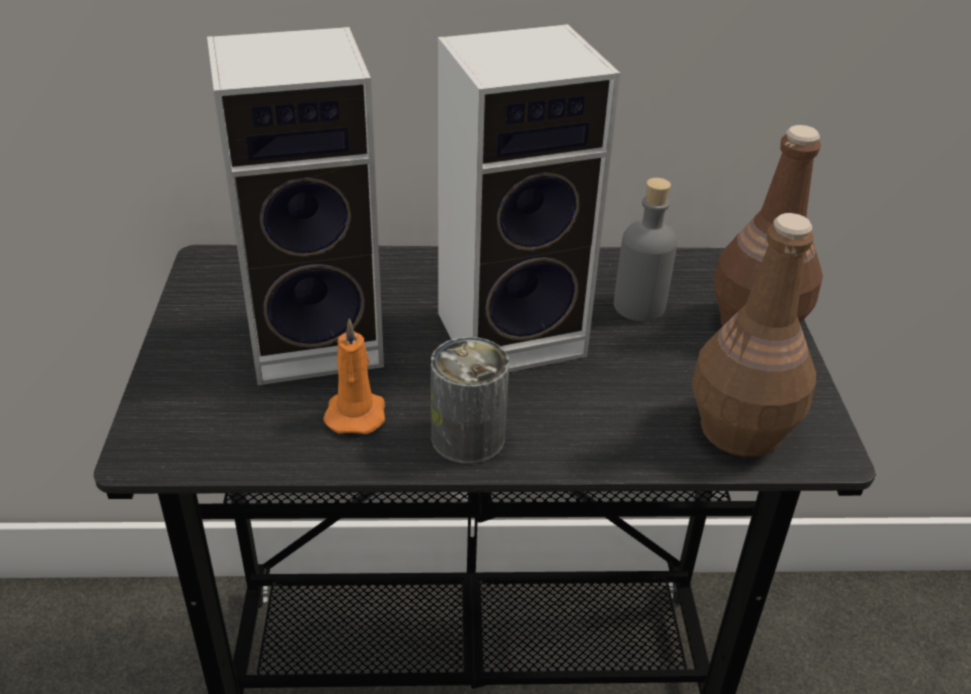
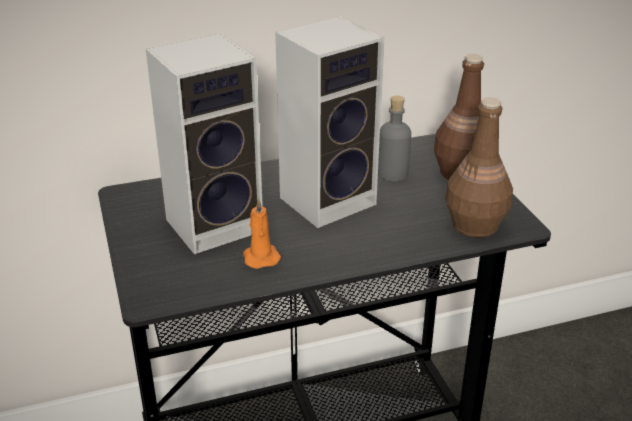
camera: 15 degrees left, 5 degrees down
can [431,337,509,464] -> none

